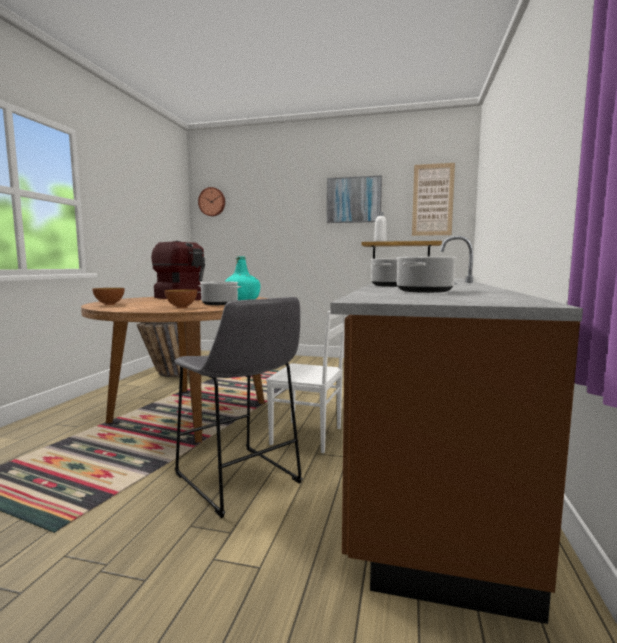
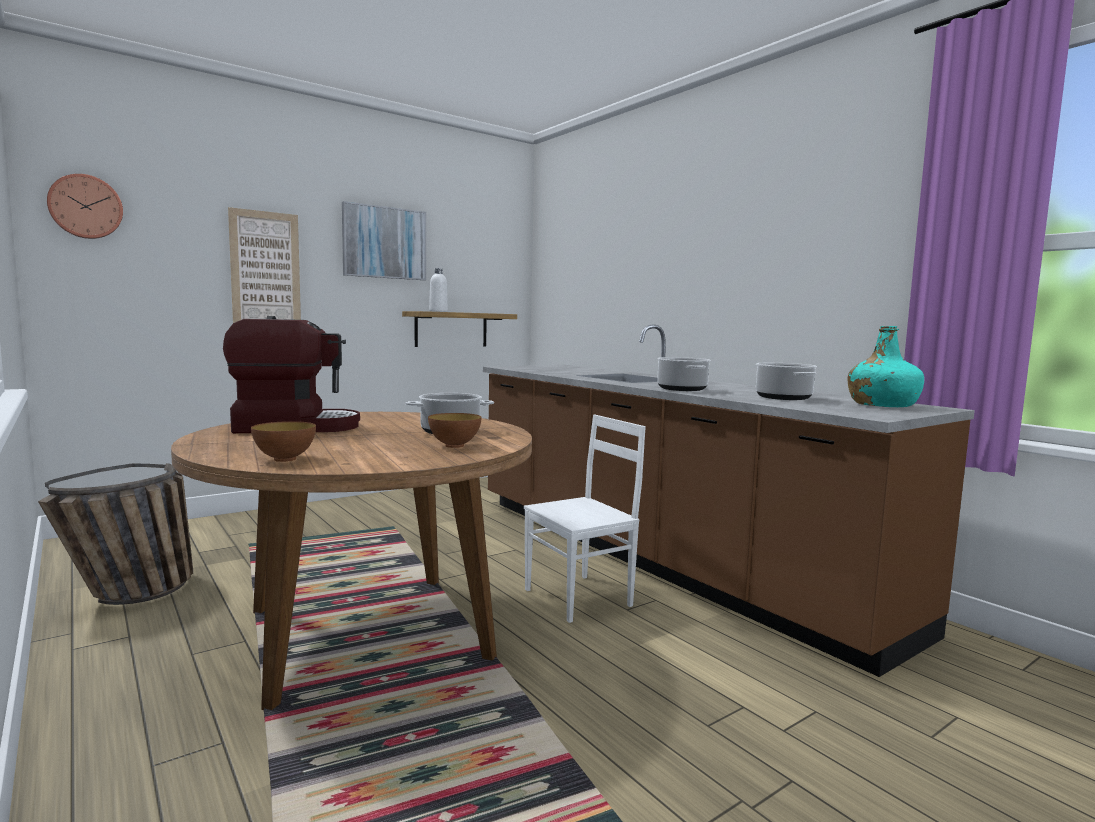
camera: 50 degrees left, 0 degrees up
grey stool [174,297,303,518] -> none
turquoise bottle [225,256,261,300] -> turquoise bottle moved to [848,326,924,407]
picture [412,163,455,236] -> picture moved to [228,207,301,323]

